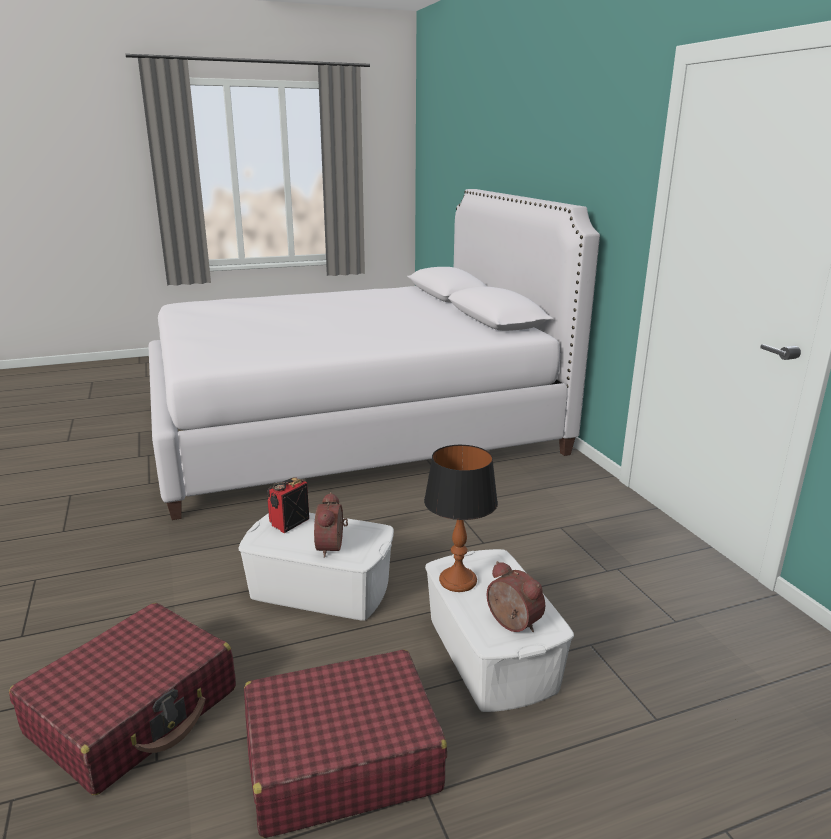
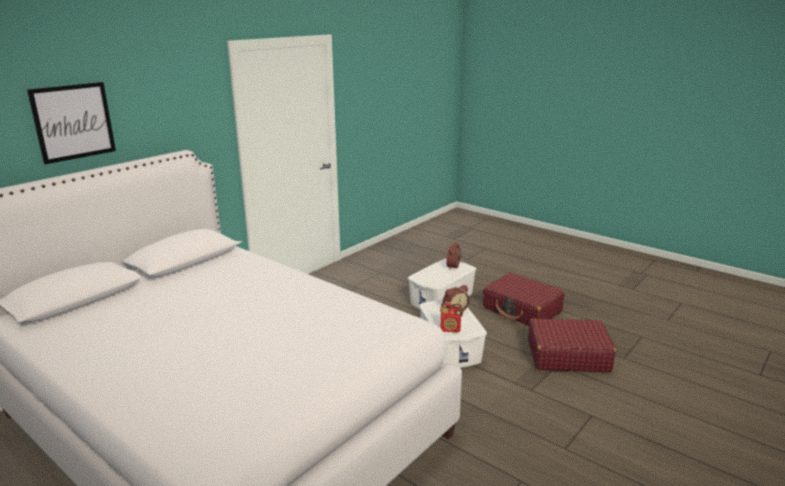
camera: 120 degrees left, 0 degrees up
table lamp [424,445,498,592] -> none
none -> picture [27,82,116,164]

